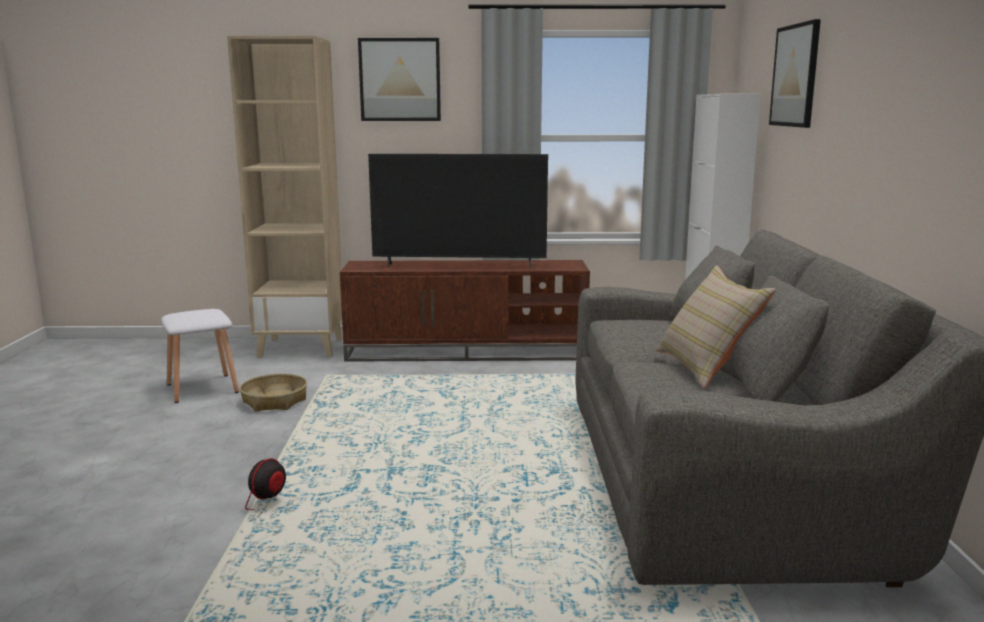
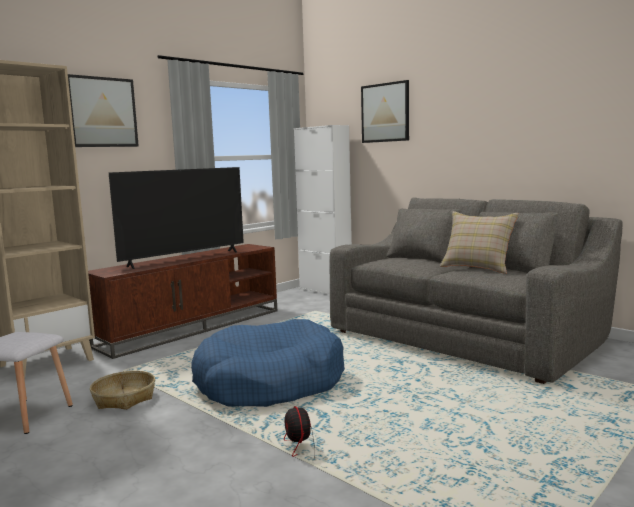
camera: 45 degrees left, 5 degrees down
none -> blue dog bed [191,319,345,407]

